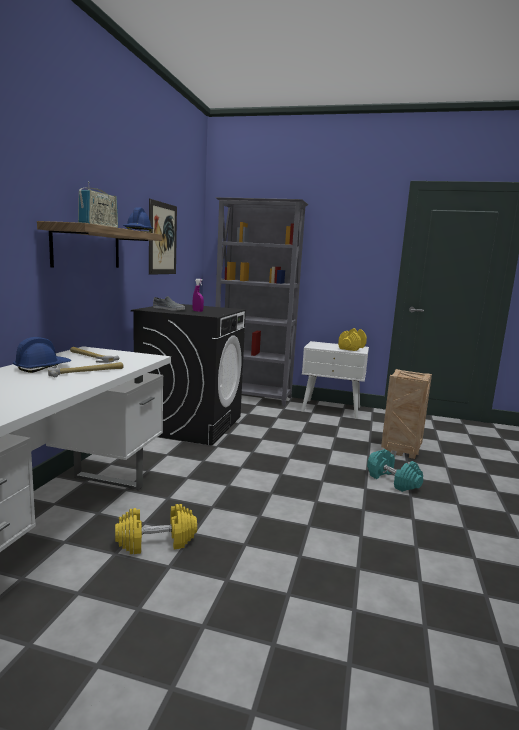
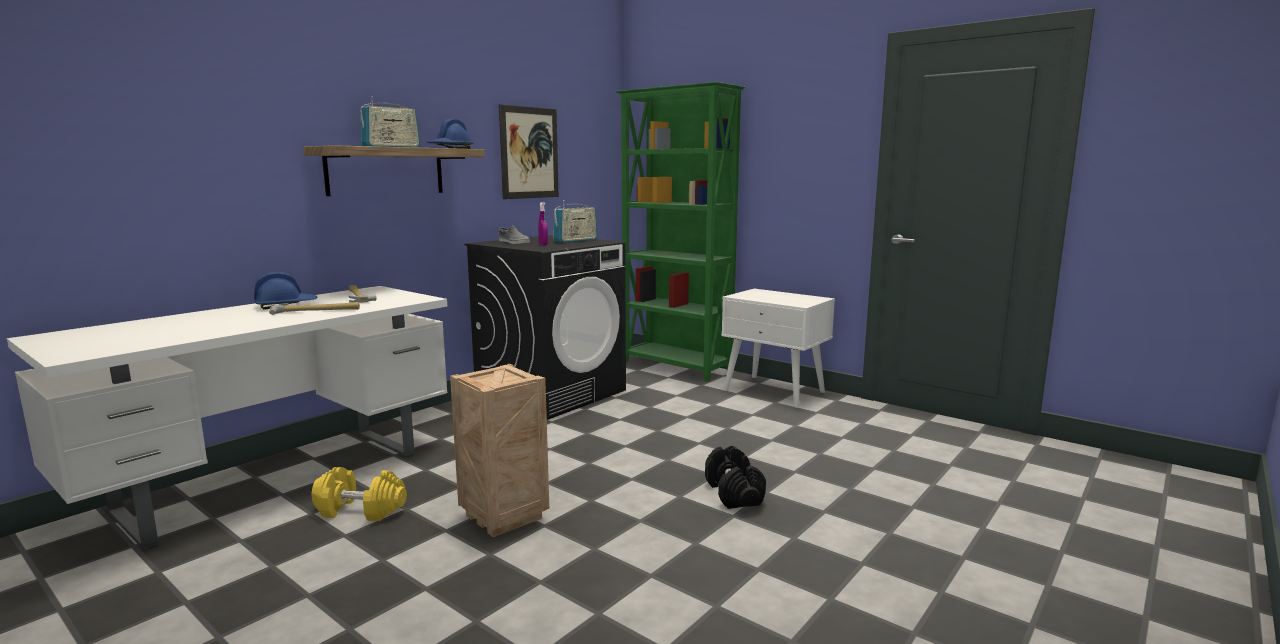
camera: 25 degrees right, 0 degrees up
grey bookcase [216,197,308,406] -> green bookcase [616,82,745,382]
yellow dumbbell [338,328,367,351] -> none
turquoise dumbbell [367,449,423,492] -> black dumbbell [705,446,766,509]
crate [381,369,432,459] -> crate moved to [450,364,549,537]
none -> radio [553,200,597,243]

